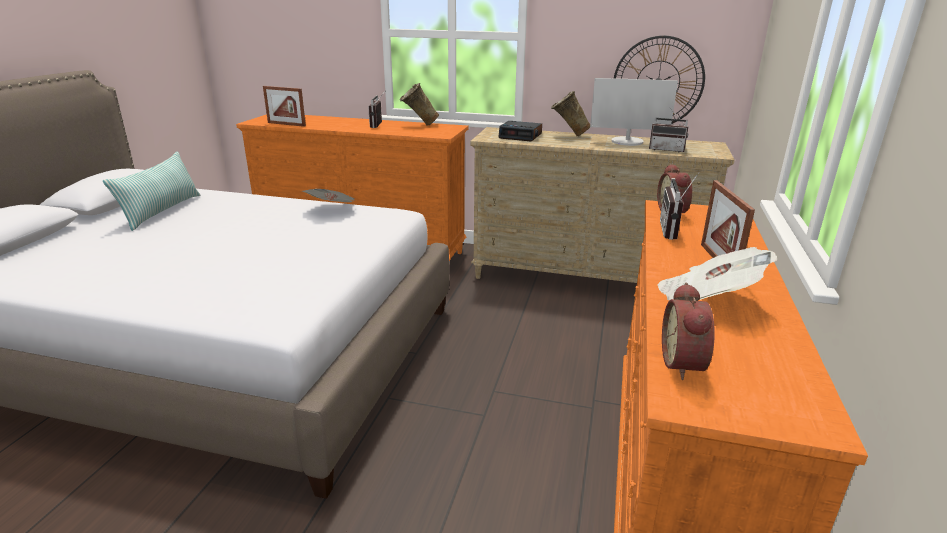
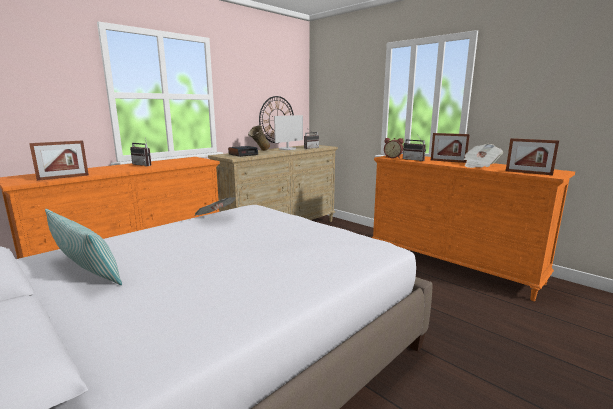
camera: 60 degrees left, 10 degrees down
beige vase [400,83,439,125] -> none
alarm clock [662,283,715,380] -> picture frame [506,138,559,175]

